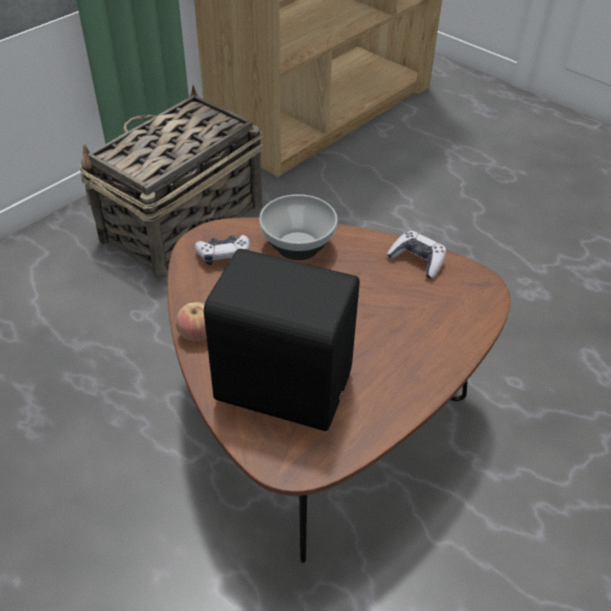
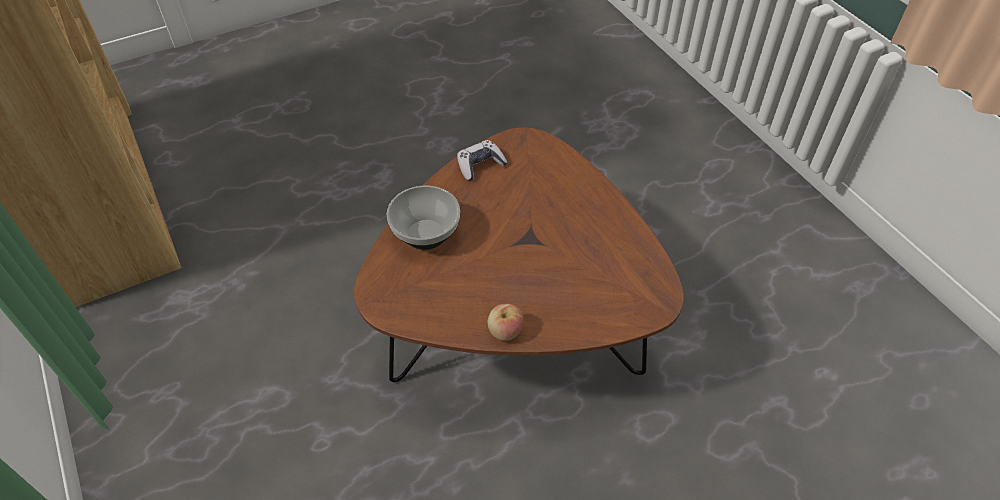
camera: 70 degrees left, 5 degrees up
basket [79,85,263,279] -> none
game controller [195,235,250,265] -> none
black speaker [204,249,360,431] -> none

